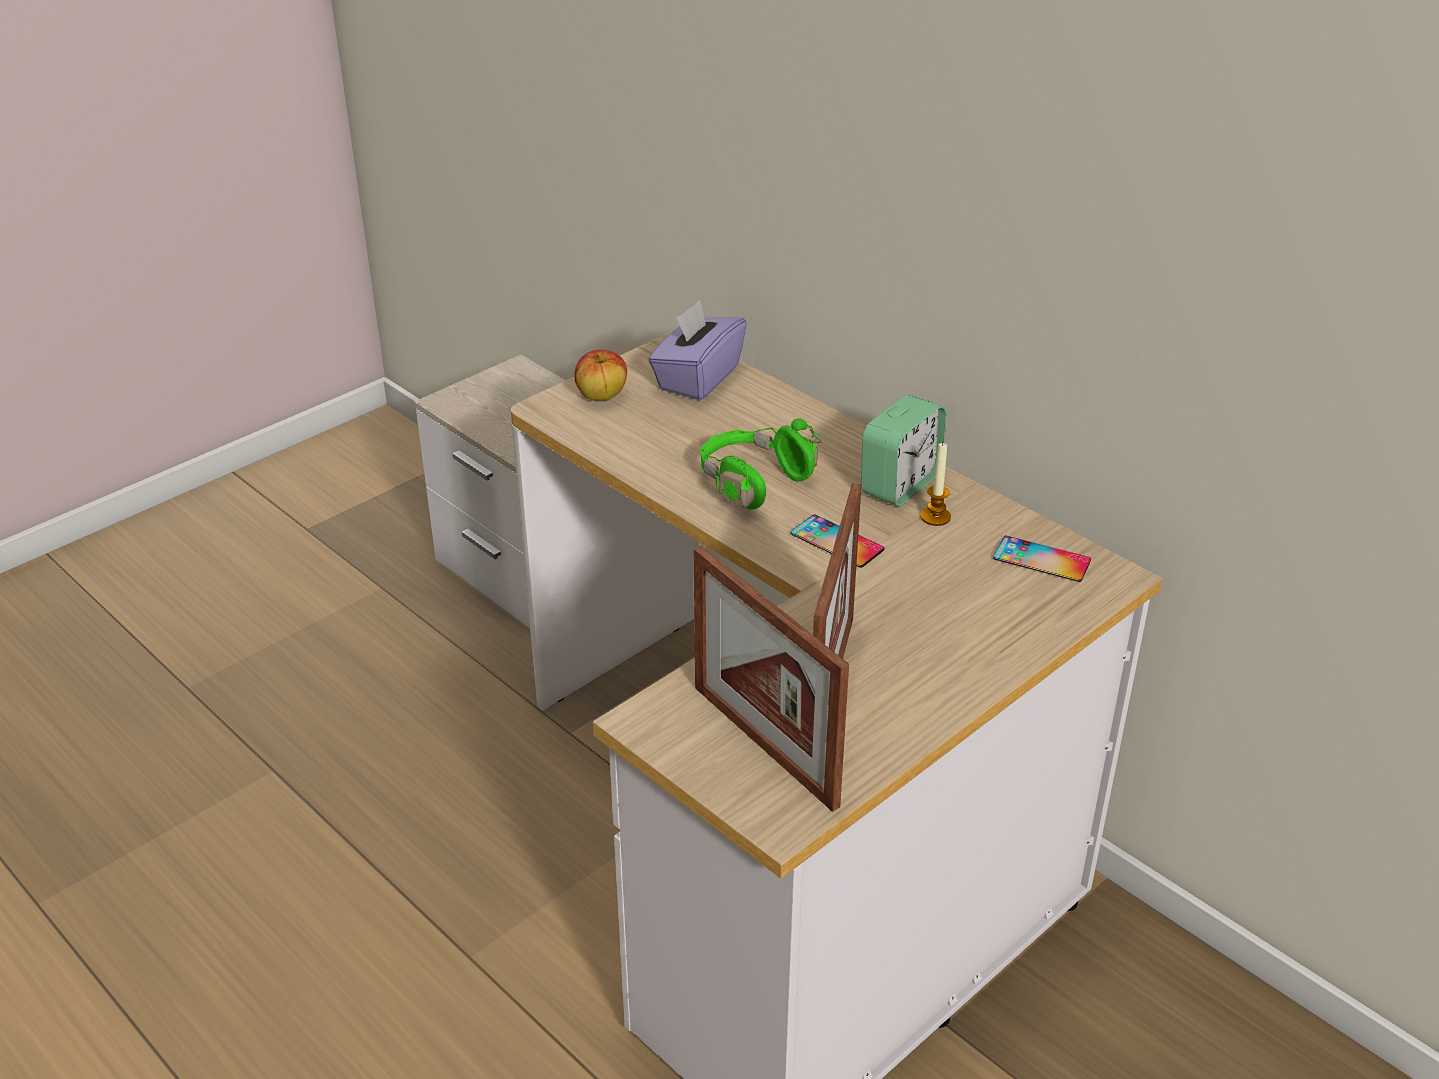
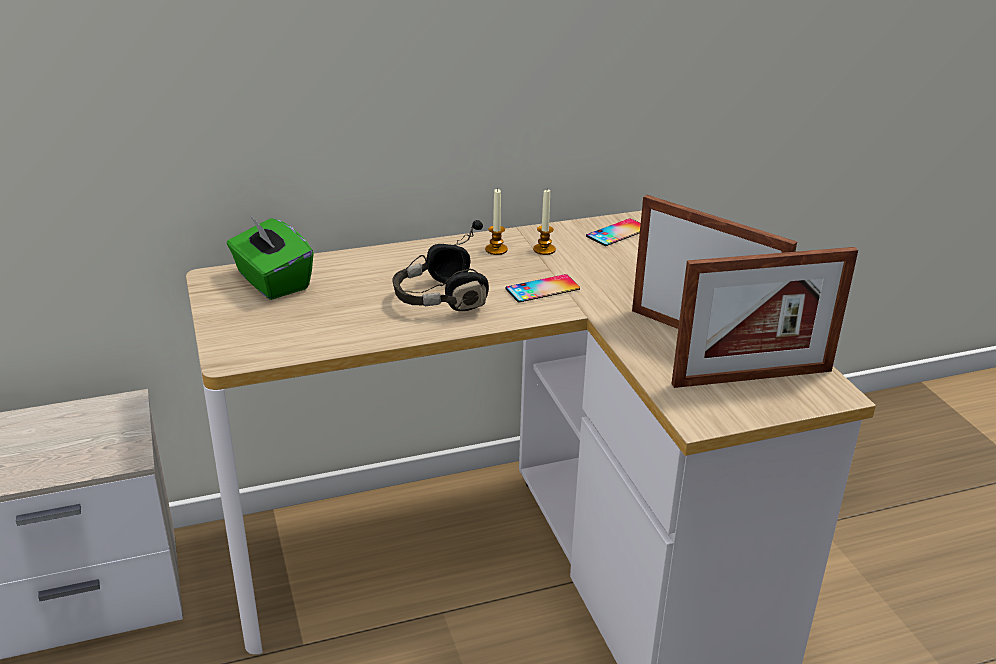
camera: 65 degrees left, 5 degrees down
apple [574,350,627,401] -> none
purple tissue box [648,300,747,400] -> green tissue box [227,215,314,300]
green headphones [700,418,822,509] -> black headphones [392,220,489,311]
alarm clock [861,395,946,506] -> candle [485,188,508,255]

